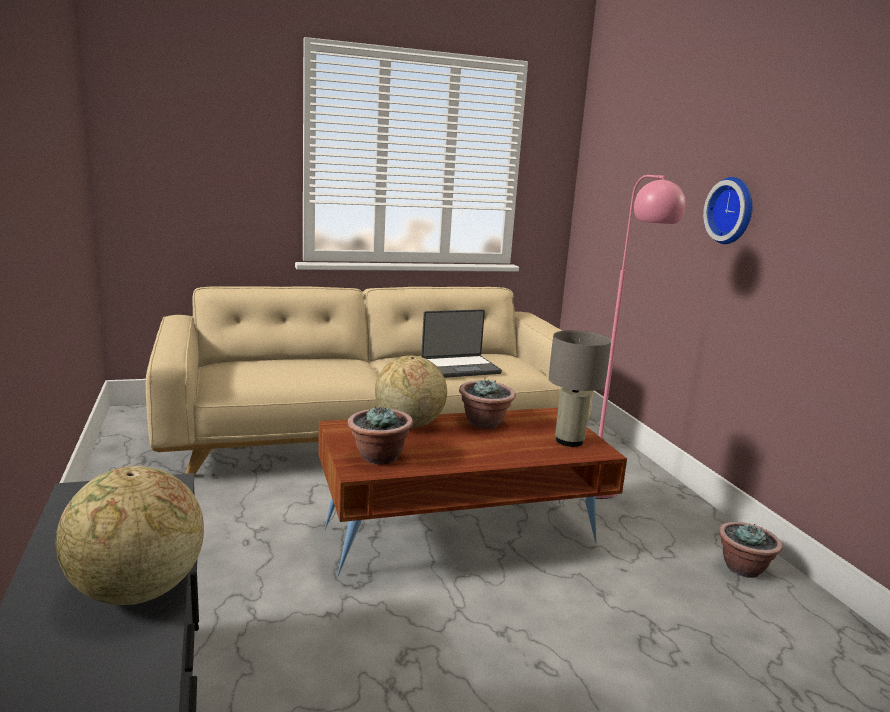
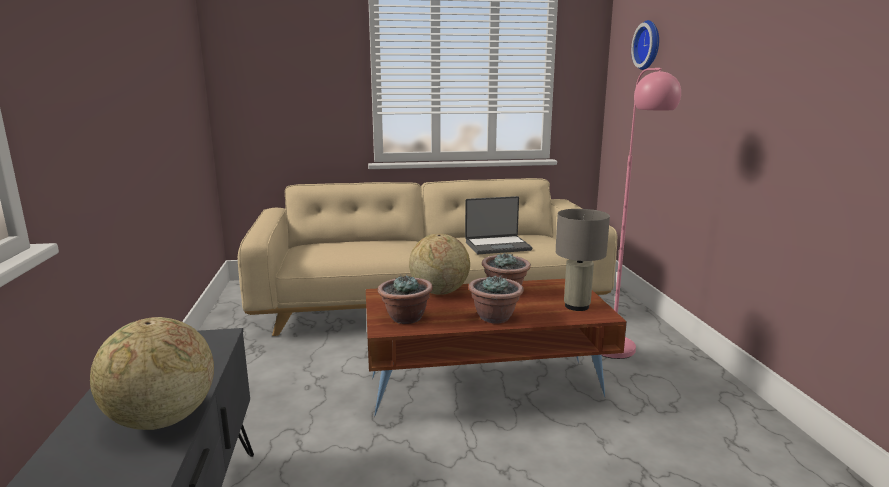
camera: 10 degrees right, 0 degrees up
wall clock [703,177,753,244] -> wall clock moved to [631,20,659,70]
potted plant [719,522,783,578] -> potted plant moved to [468,275,524,324]

